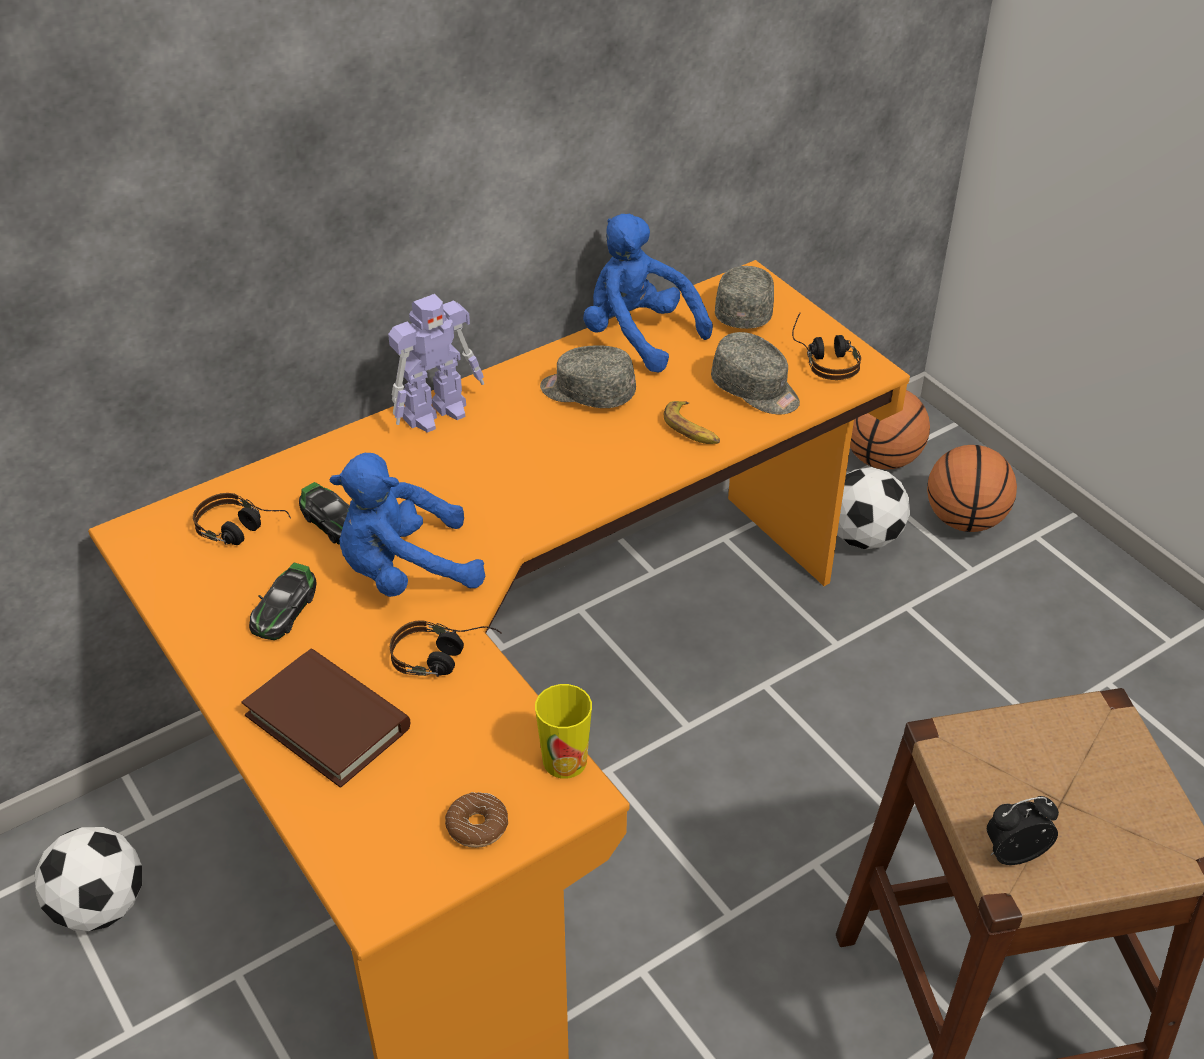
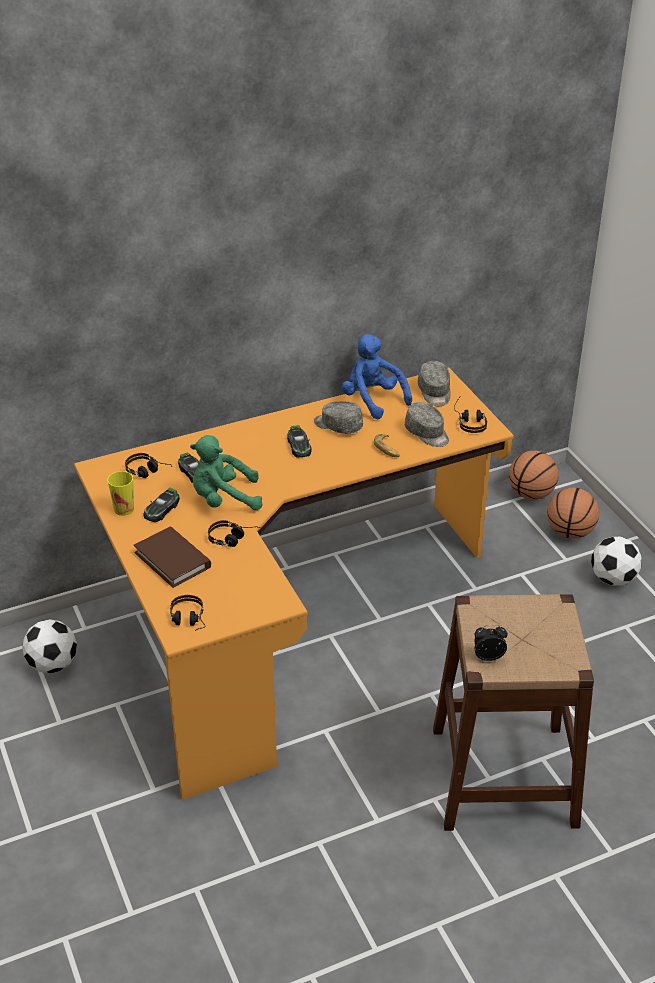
camera: 10 degrees right, 5 degrees down
blue plush toy [330,453,485,597] -> green plush toy [190,435,262,510]
toy robot [388,294,484,433] -> none
donut [445,792,508,848] -> none
cup [535,684,592,779] -> cup moved to [108,471,134,516]
grey cap [715,266,774,329] -> grey cap turned 150 degrees clockwise [418,361,451,406]
football [837,467,910,549] -> football moved to [591,537,642,586]
none -> headphones [170,595,205,631]
none -> toy car [287,425,312,458]

